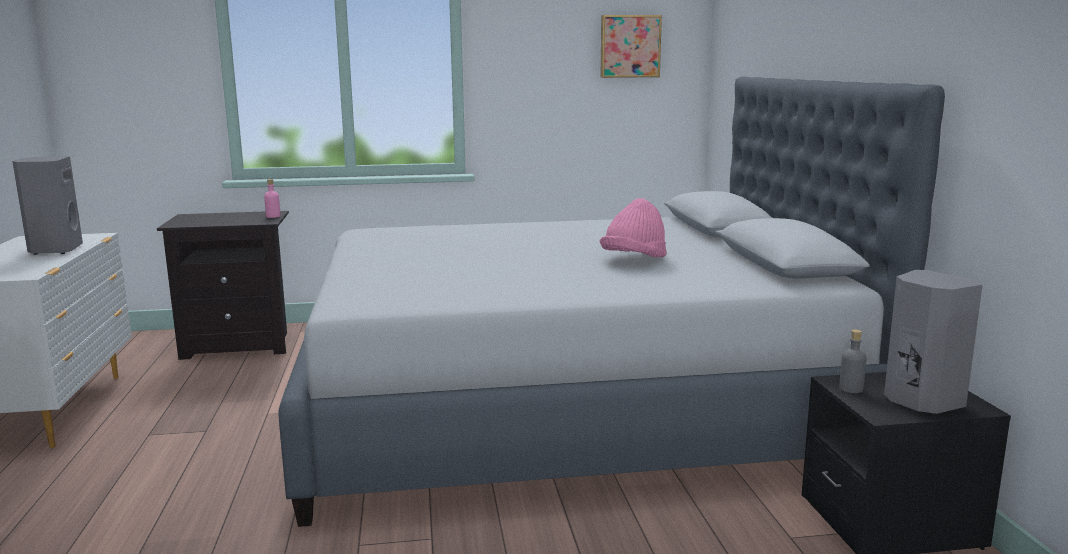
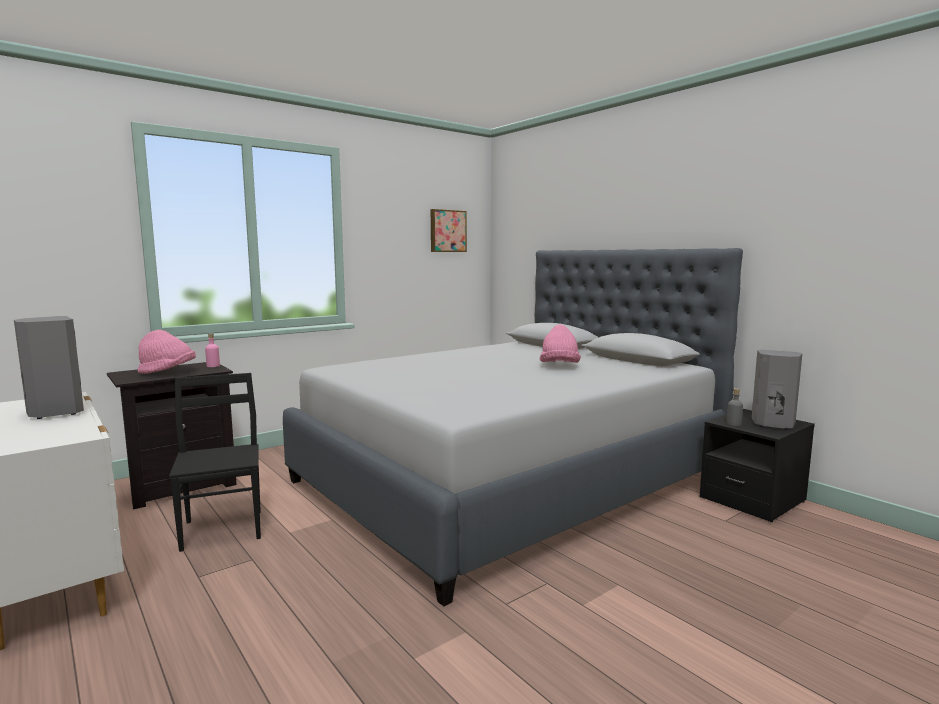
camera: 30 degrees left, 5 degrees down
none -> pink hat [138,330,196,374]
none -> black chair [169,373,261,552]

